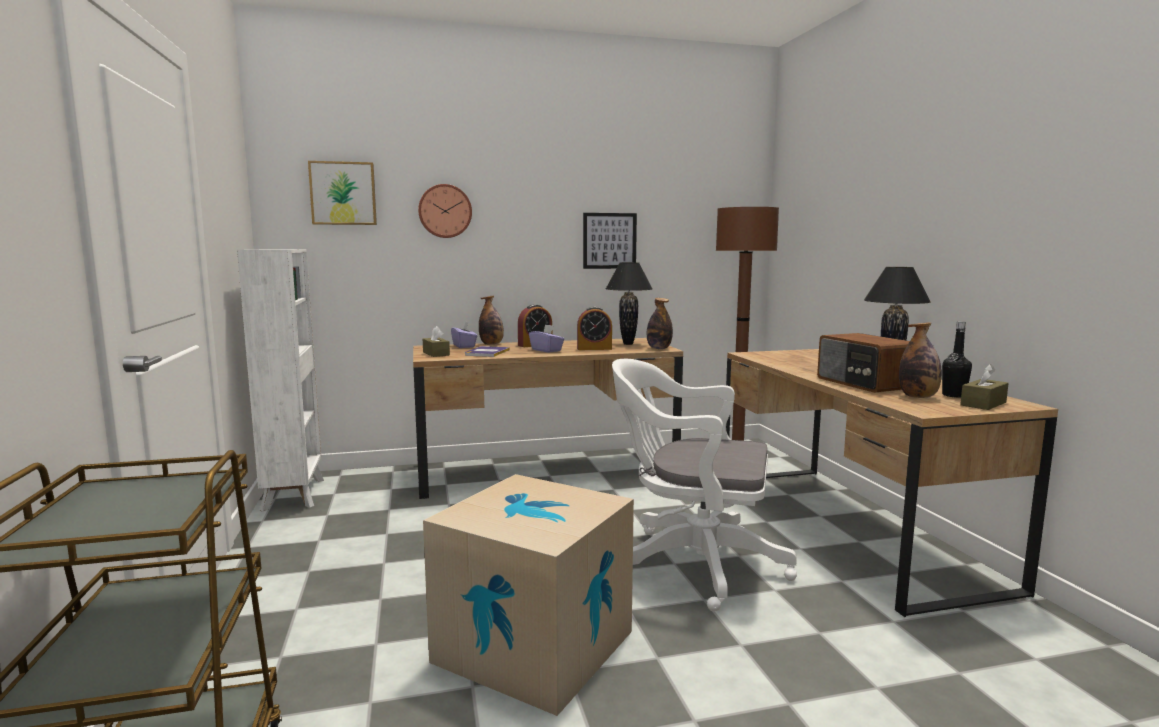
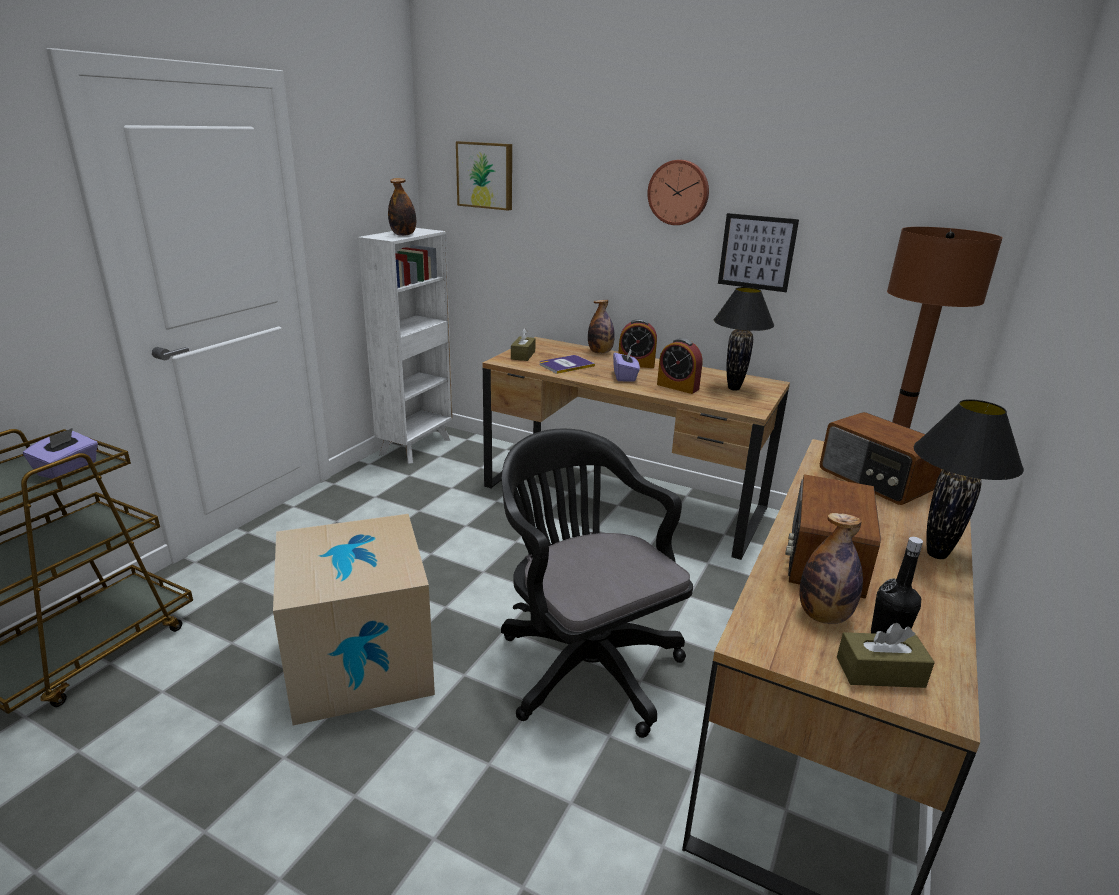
camera: 40 degrees right, 15 degrees up
wall clock [418,184,472,238] -> wall clock moved to [647,160,709,225]
purple tissue box [451,322,477,348] -> purple tissue box moved to [23,428,98,479]
white office chair [612,359,797,612] -> black office chair [501,428,693,738]
bottle [647,298,673,349] -> bottle moved to [388,178,416,236]
none -> radio [820,412,942,505]

